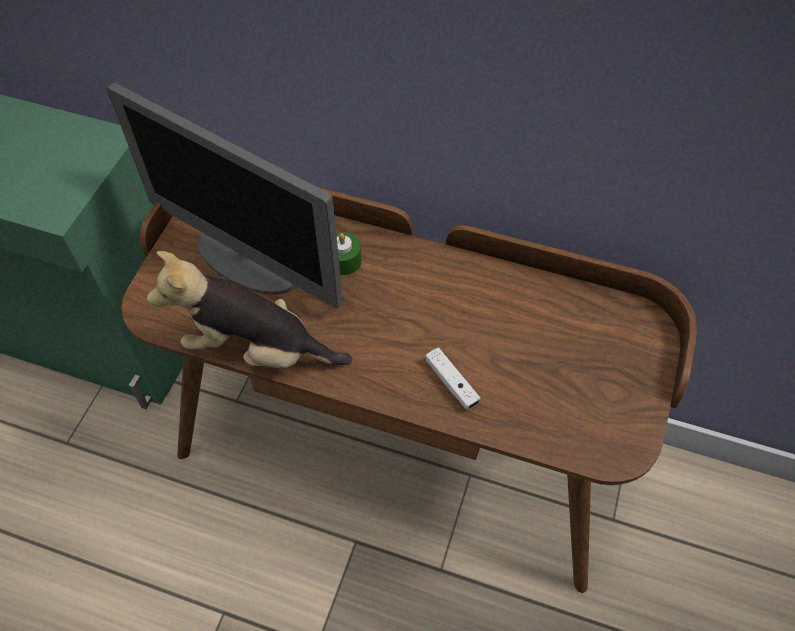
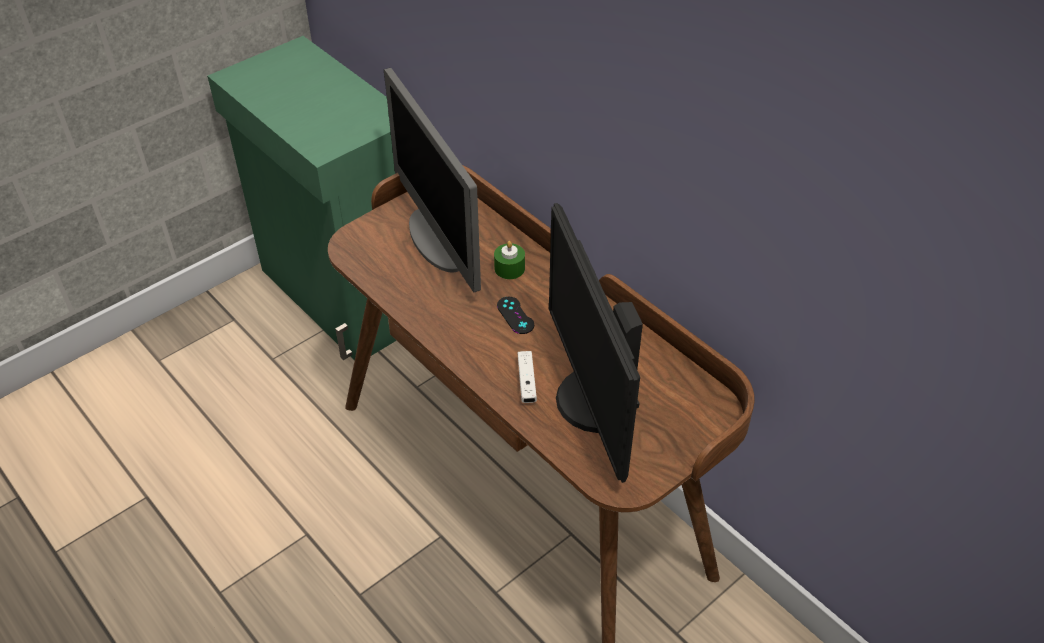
camera: 30 degrees right, 10 degrees down
plush toy [147,251,352,369] -> none
none -> black game controller [497,297,534,334]
none -> monitor [549,203,643,483]

